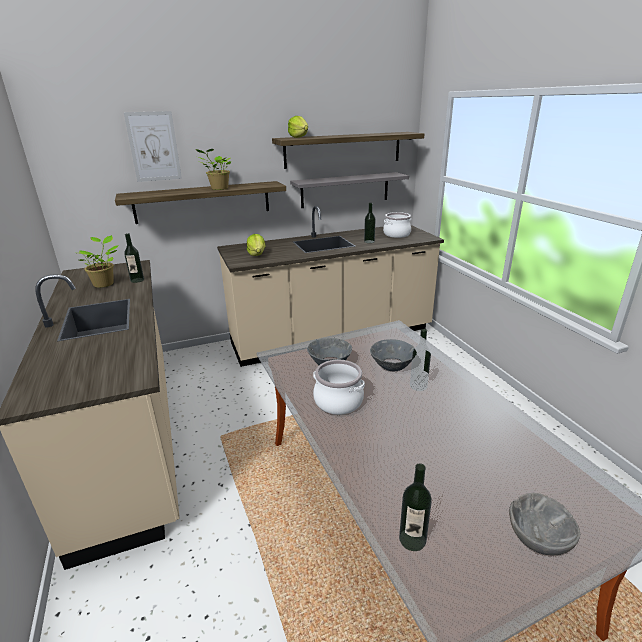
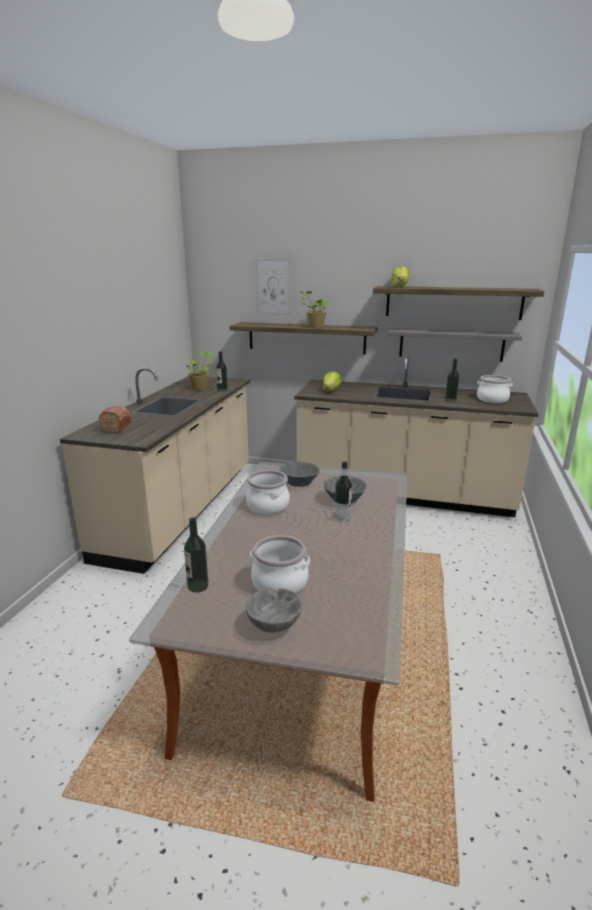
camera: 35 degrees right, 5 degrees down
none -> bread [99,406,132,433]
none -> cooking pot [250,535,310,593]

